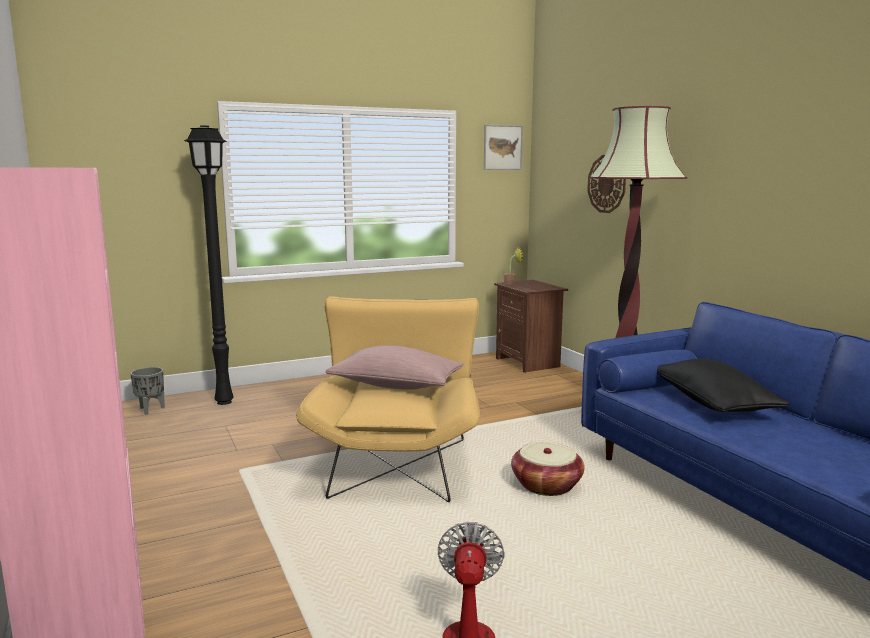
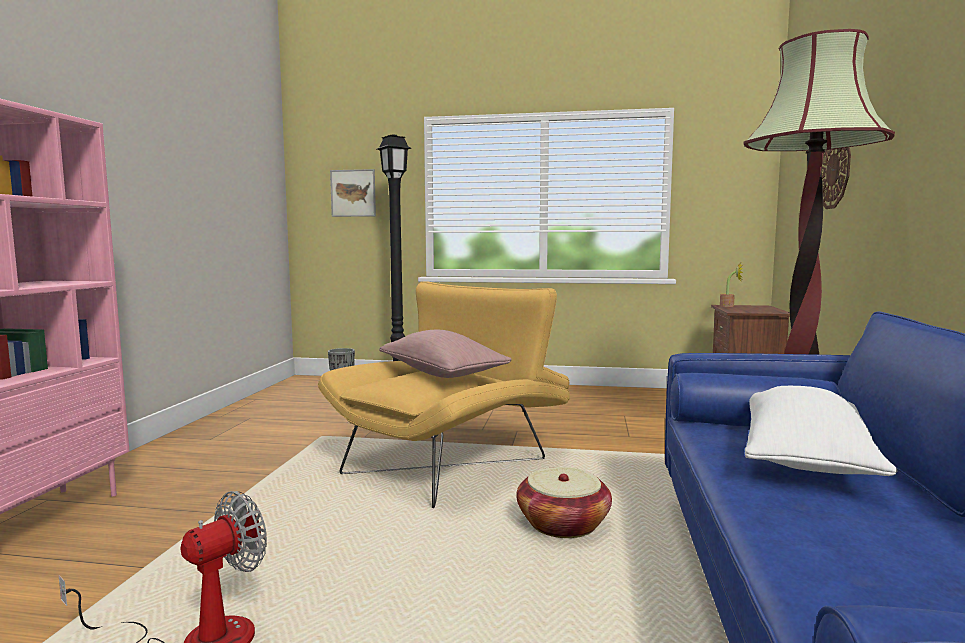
camera: 35 degrees right, 5 degrees down
picture [484,125,523,170] -> picture moved to [330,169,376,217]
black pillow [657,358,790,412] -> white pillow [745,386,897,476]

